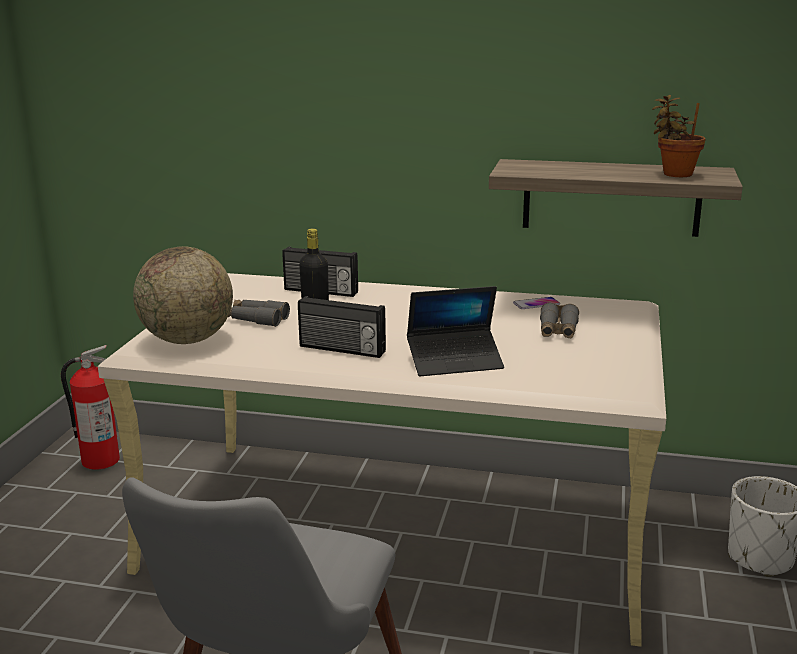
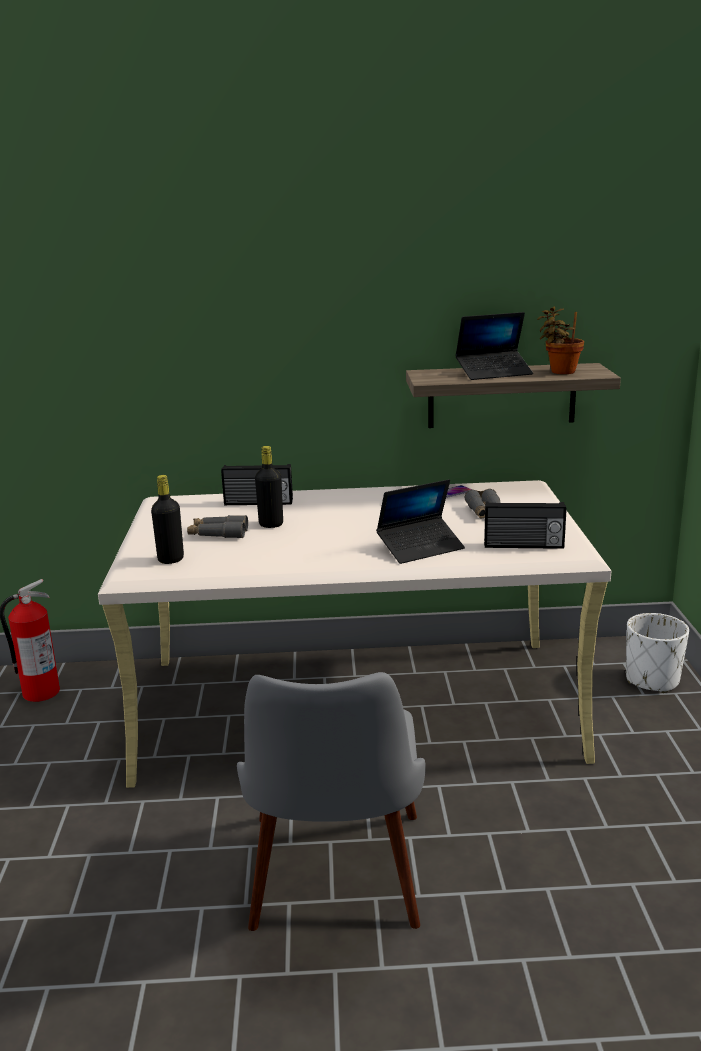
camera: 15 degrees left, 0 degrees up
globe [133,246,233,344] -> black bottle [151,475,184,564]
radio [298,296,386,358] -> radio moved to [484,502,566,549]
none -> laptop [455,312,533,380]

